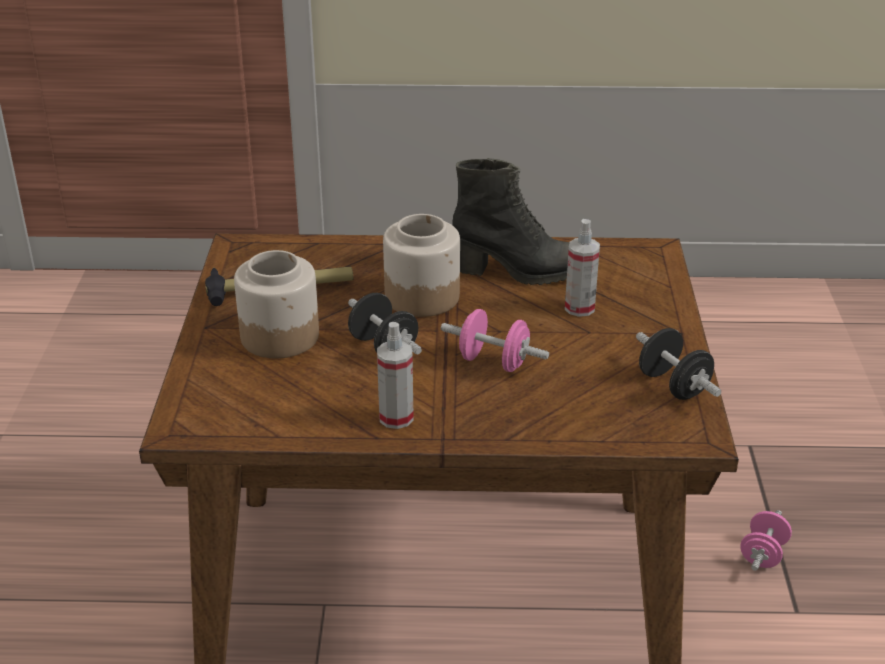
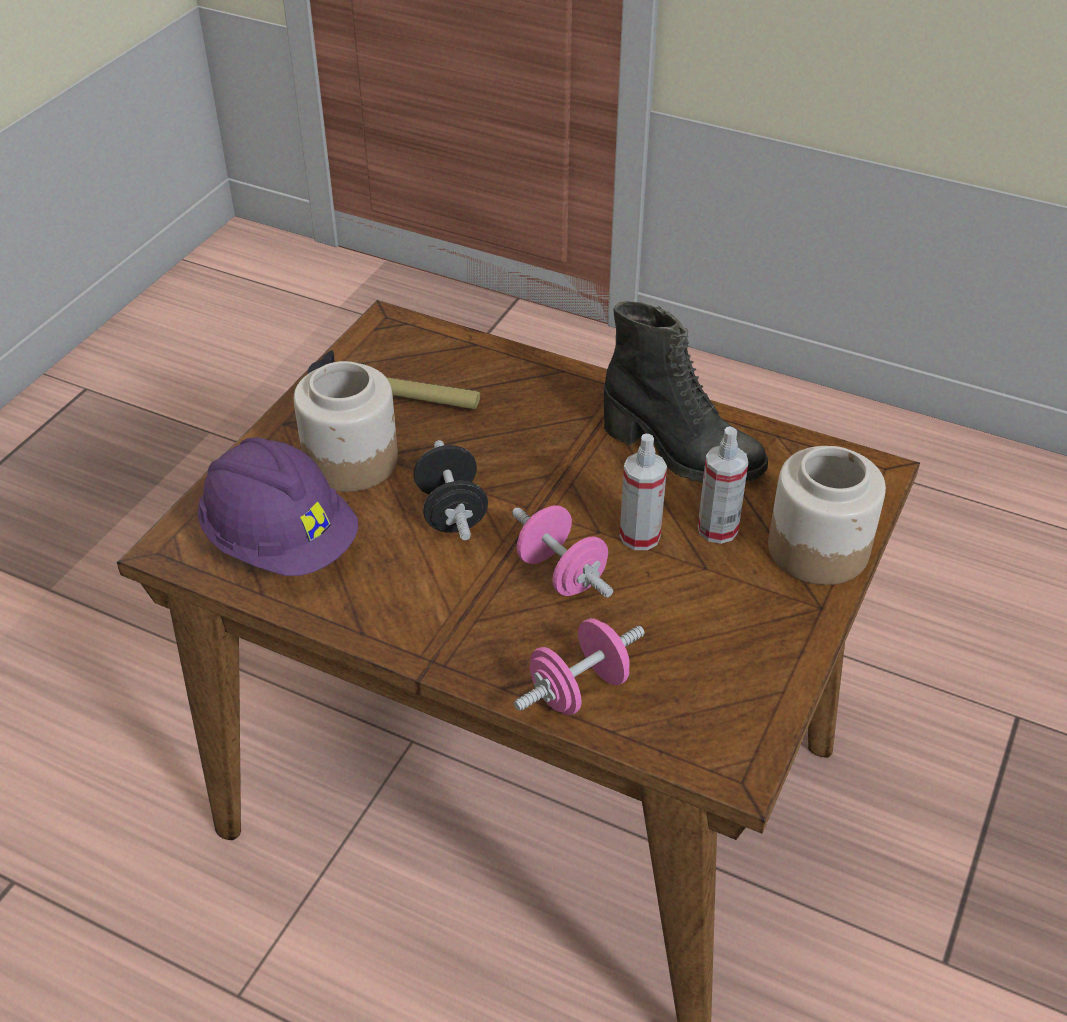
camera: 25 degrees right, 10 degrees up
spray bottle [377,322,414,429] -> spray bottle moved to [620,434,667,550]
jar [383,214,460,317] -> jar moved to [768,446,886,585]
black dumbbell [636,328,721,400] -> none
pink dumbbell [740,510,792,571] -> pink dumbbell moved to [514,618,645,715]
none -> purple hard hat [198,438,358,576]

